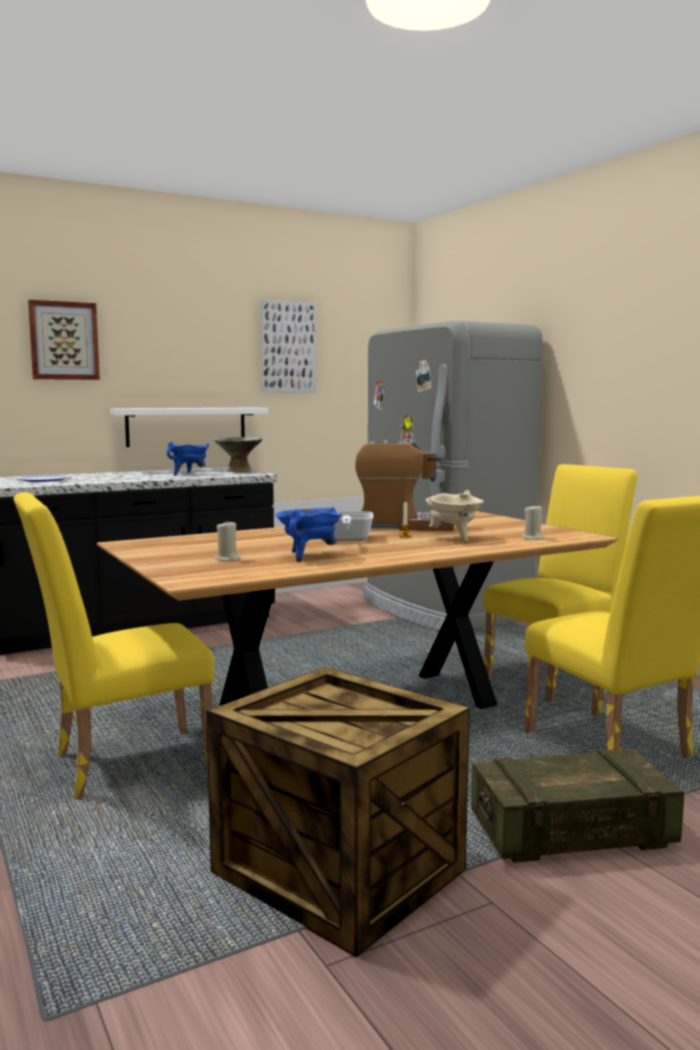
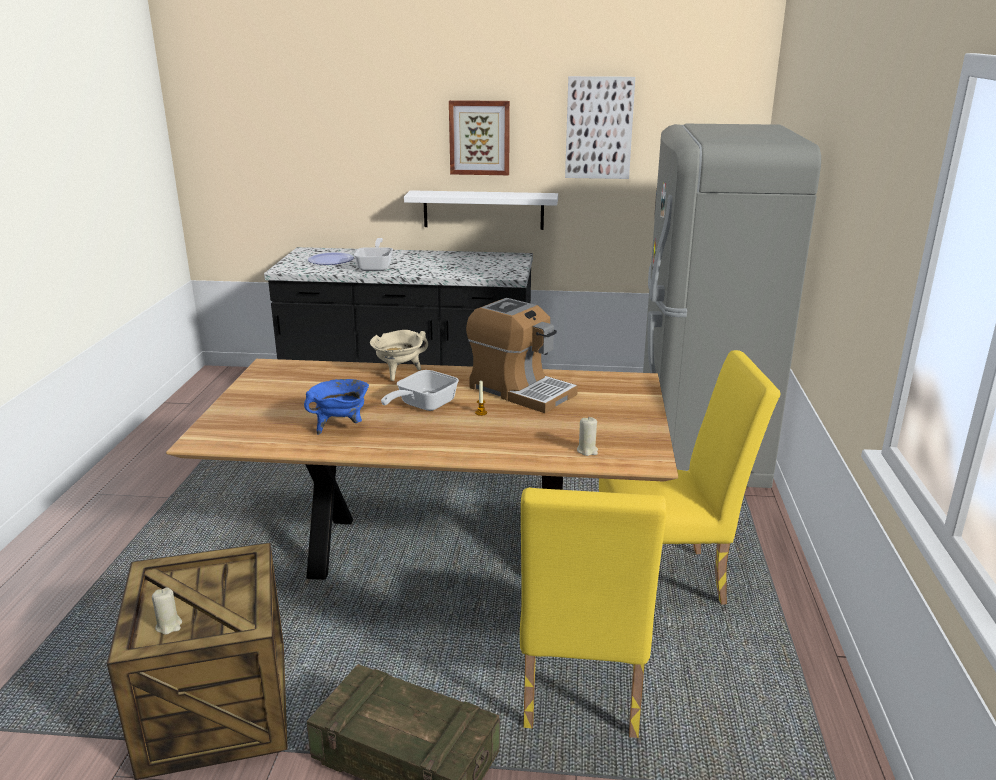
camera: 35 degrees right, 15 degrees up
yellow chair [13,492,214,800] -> none
picture [28,300,100,380] -> picture moved to [449,100,510,175]
blue cooking pot [167,442,209,476] -> none
grey bowl [214,437,263,472] -> none
beige candle [215,520,241,561] -> beige candle moved to [152,587,182,635]
beige cooking pot [425,490,484,542] -> beige cooking pot moved to [370,330,428,381]
none -> frying pan [354,238,393,271]

